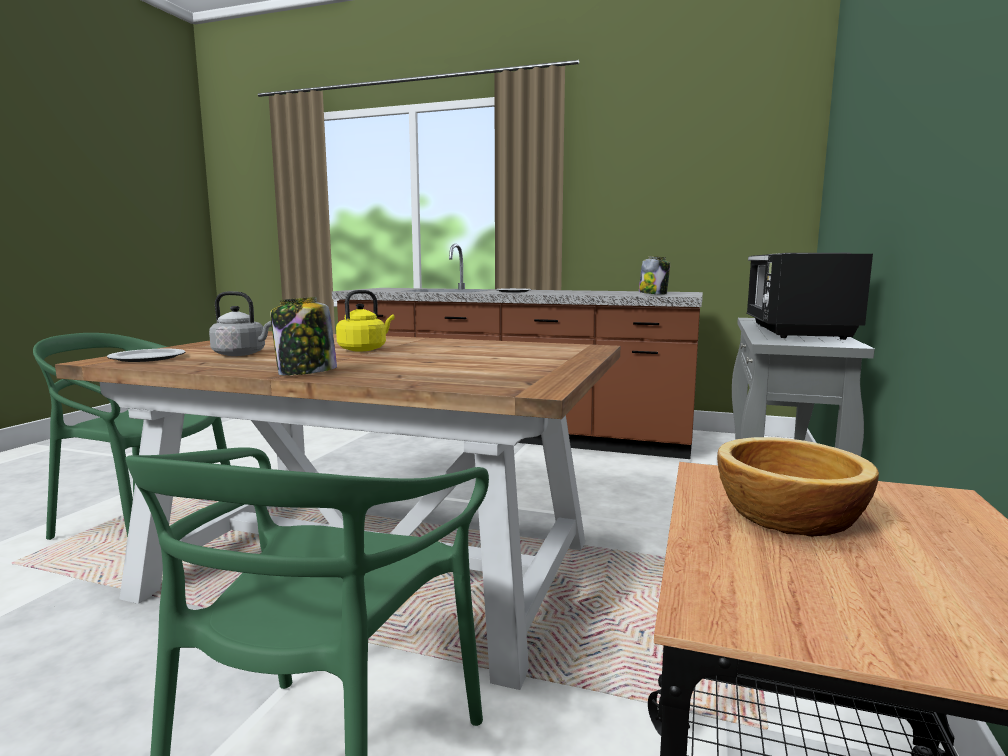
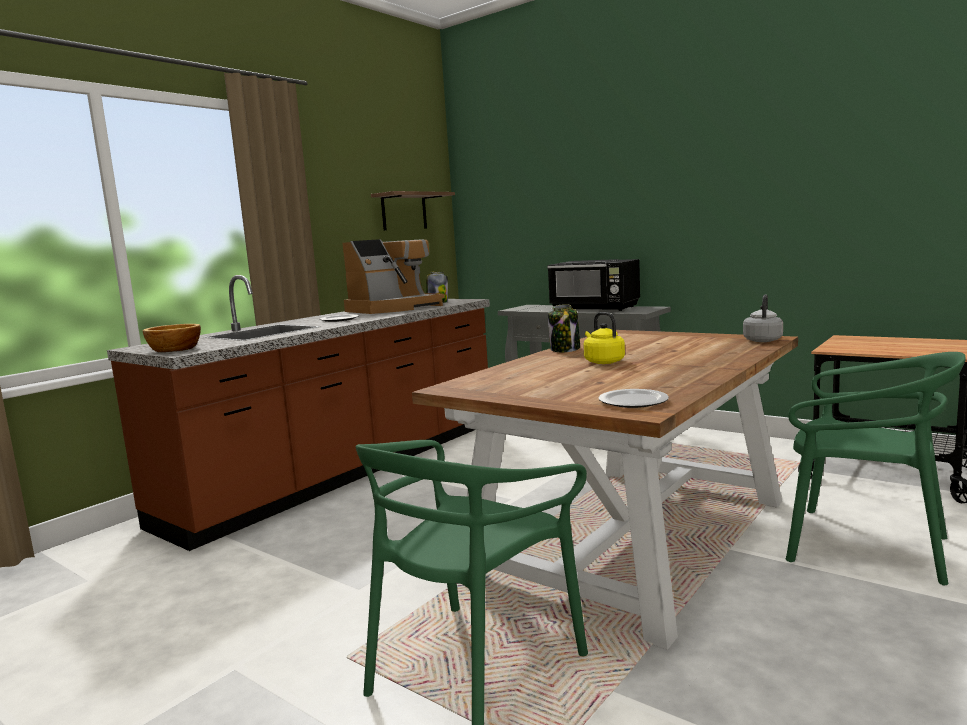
camera: 70 degrees left, 0 degrees up
grey kettle [209,291,271,356] -> grey kettle moved to [743,294,783,342]
jar [270,297,337,376] -> jar moved to [548,304,580,352]
bowl [717,437,879,537] -> bowl moved to [143,324,201,352]
none -> coffee machine [342,239,445,314]
none -> shelf [371,191,455,230]

